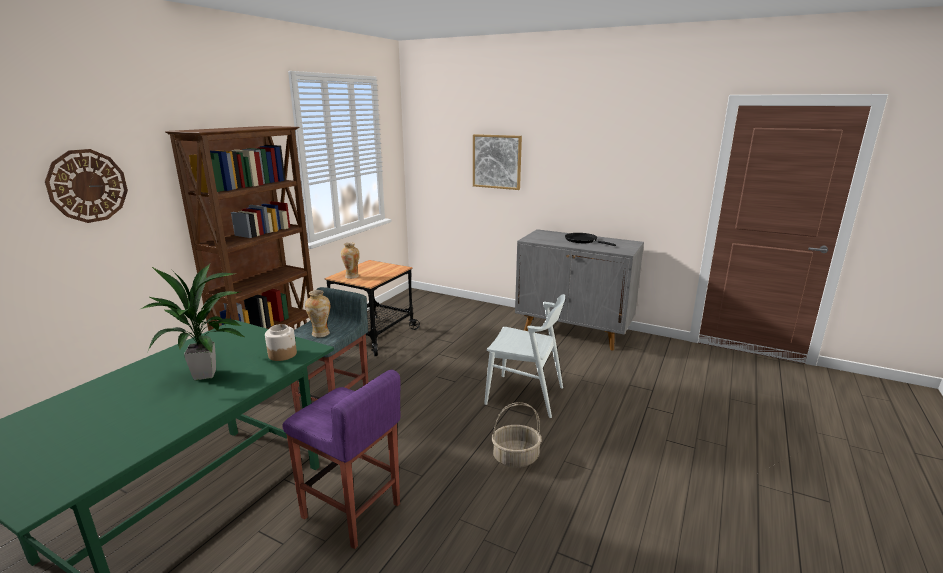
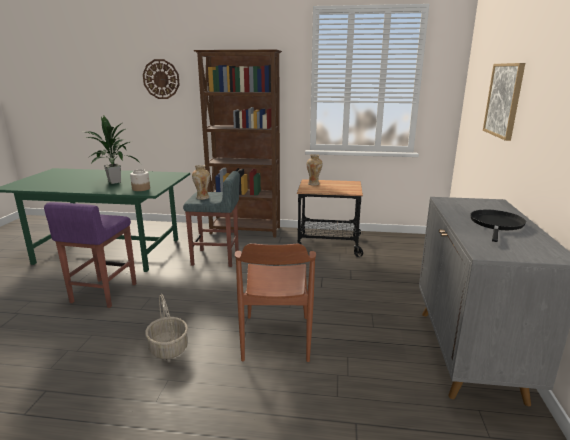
camera: 70 degrees right, 0 degrees up
white chair [484,294,565,418] -> brown chair [235,243,316,362]

